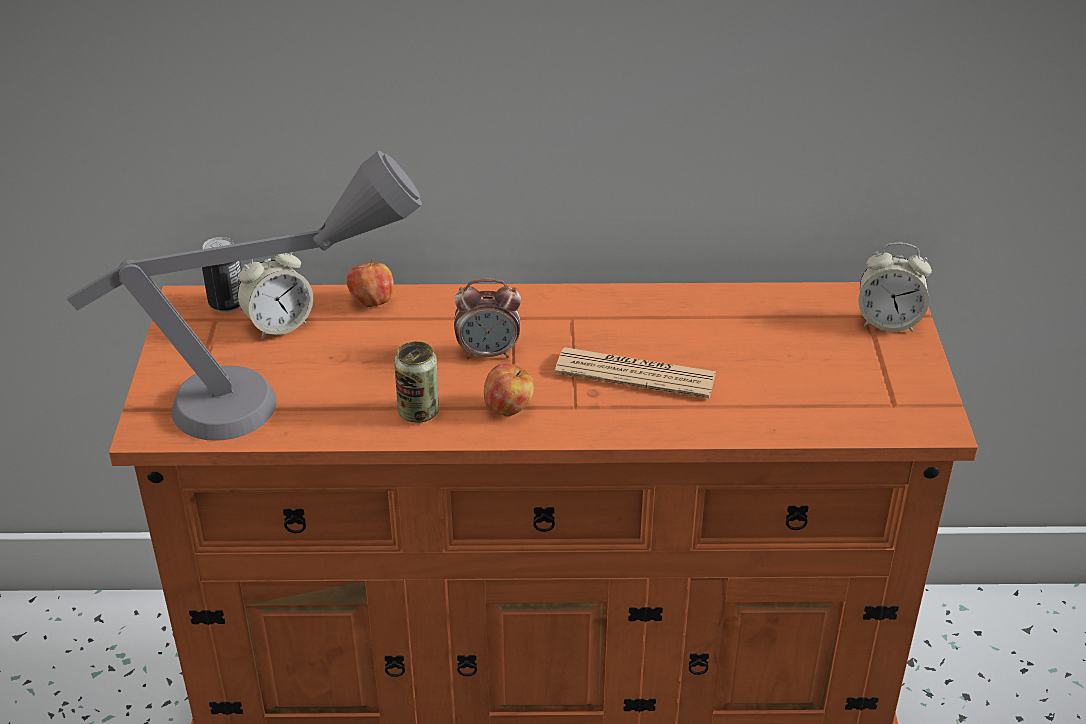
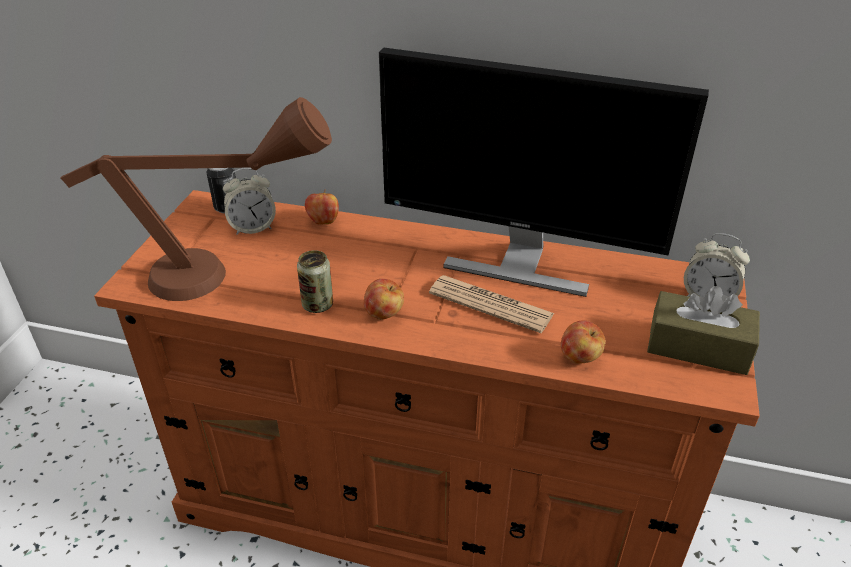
camera: 15 degrees right, 0 degrees up
grey table lamp [67,150,422,441] -> brown table lamp [61,97,332,301]
alarm clock [454,279,521,359] -> none
none -> monitor [379,48,709,297]
none -> apple [561,320,606,364]
none -> brown tissue box [647,286,760,375]

